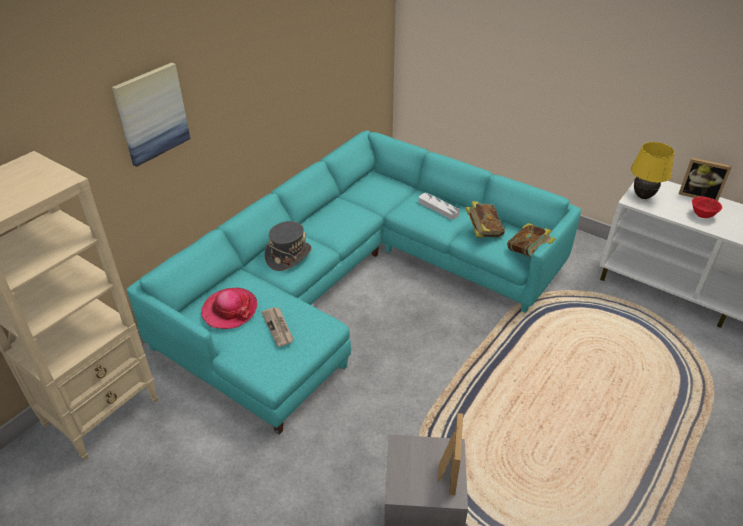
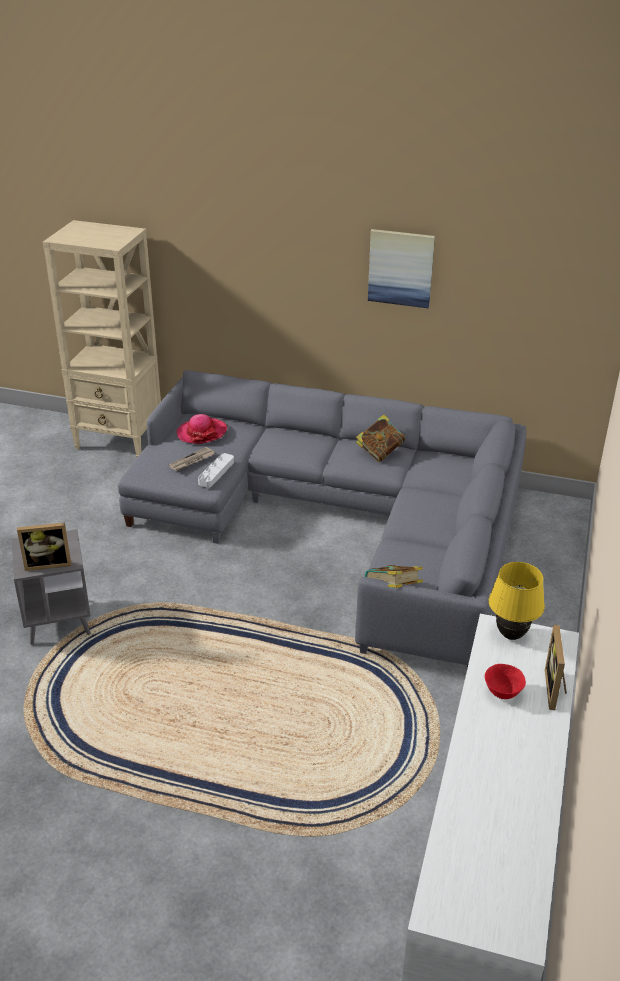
camera: 70 degrees right, 5 degrees down
picture [112,62,190,167] -> picture moved to [368,229,435,308]
turquoise sofa [126,131,581,435] -> grey sofa [118,370,526,668]
grey hat [265,221,312,271] -> none
grey tray [419,193,460,220] -> grey tray moved to [198,453,234,488]
book [465,201,505,238] -> book moved to [356,414,405,462]

